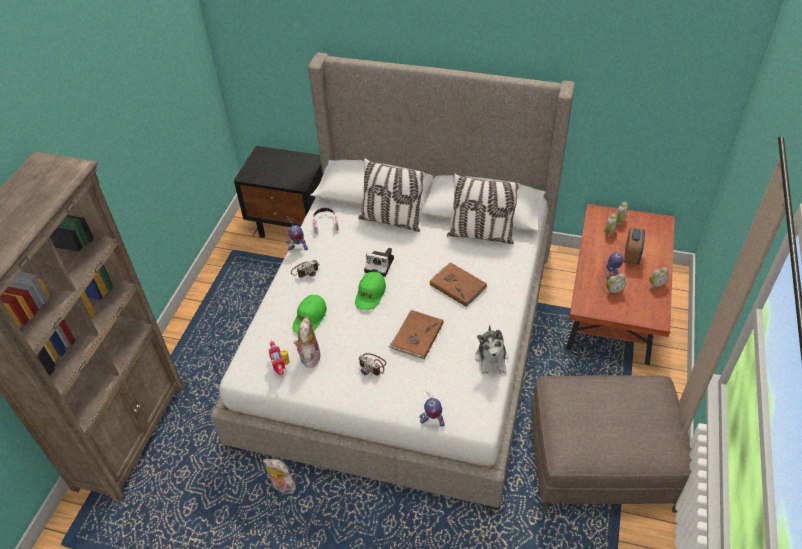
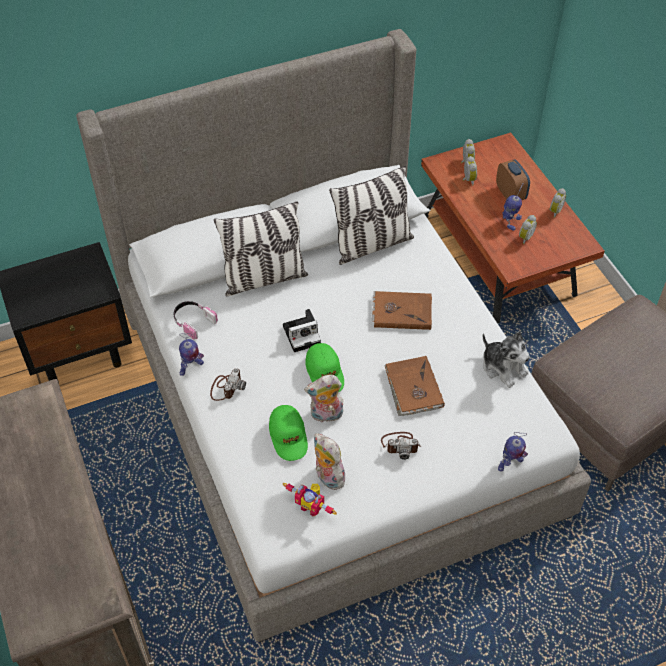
camera: 40 degrees left, 5 degrees up
plush toy [263,459,296,494] -> plush toy moved to [304,375,344,422]

